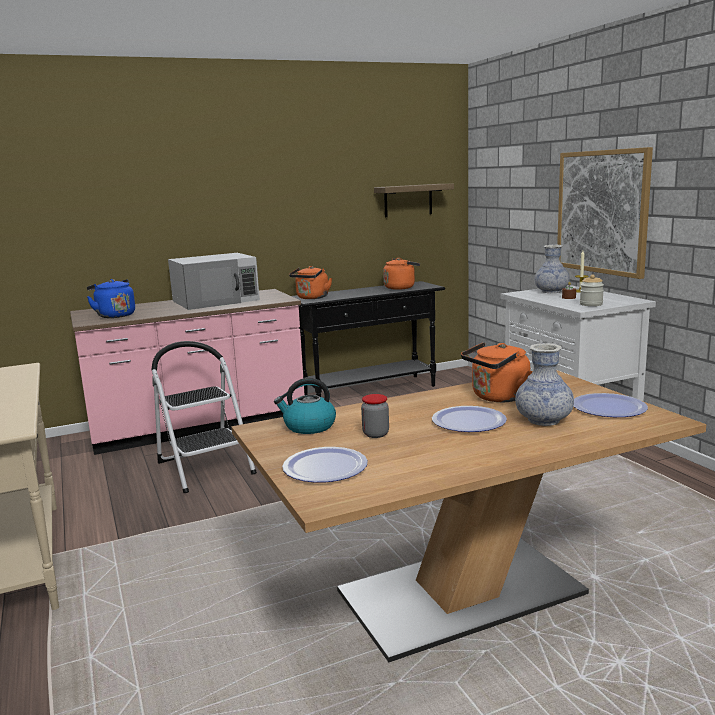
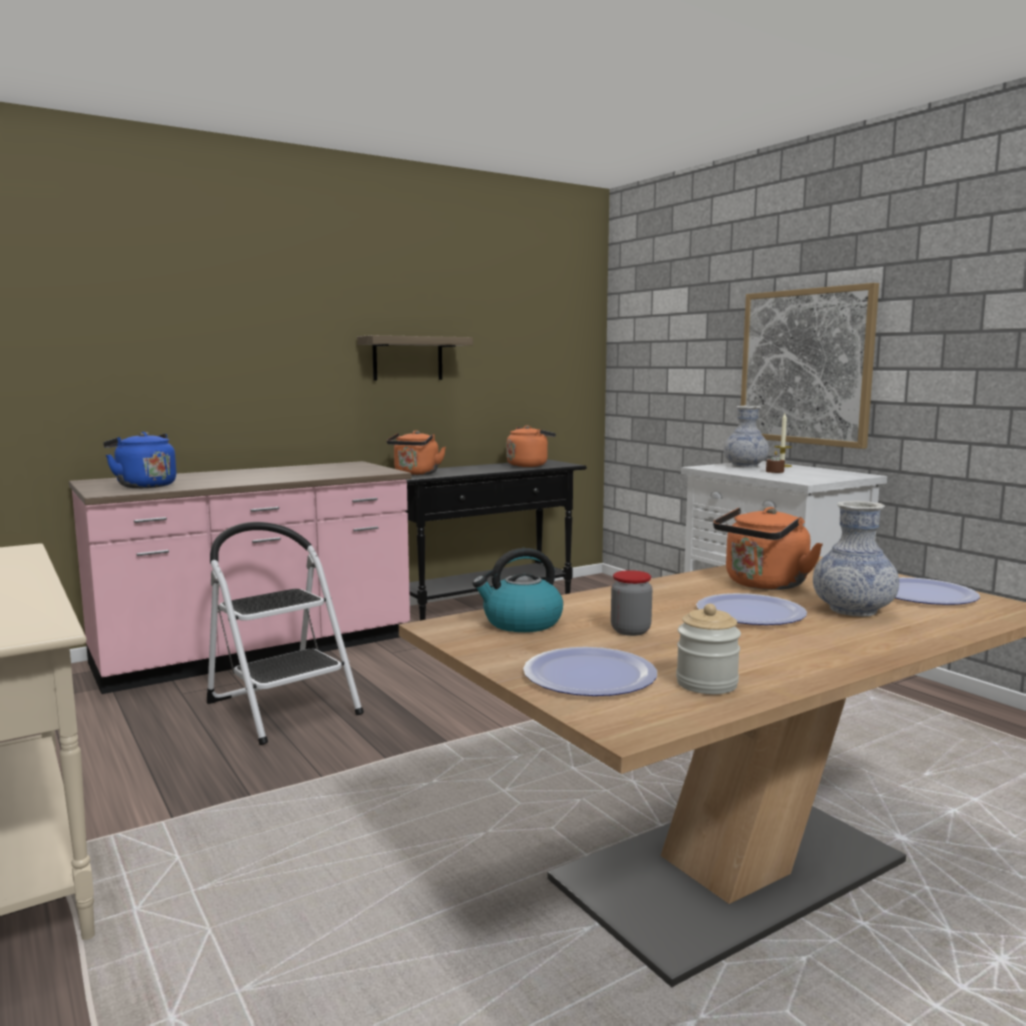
camera: 10 degrees left, 5 degrees down
white microwave [168,253,260,310] -> none
shelf [374,184,454,217] -> shelf moved to [357,335,473,381]
jar [580,274,604,306] -> jar moved to [676,604,741,694]

